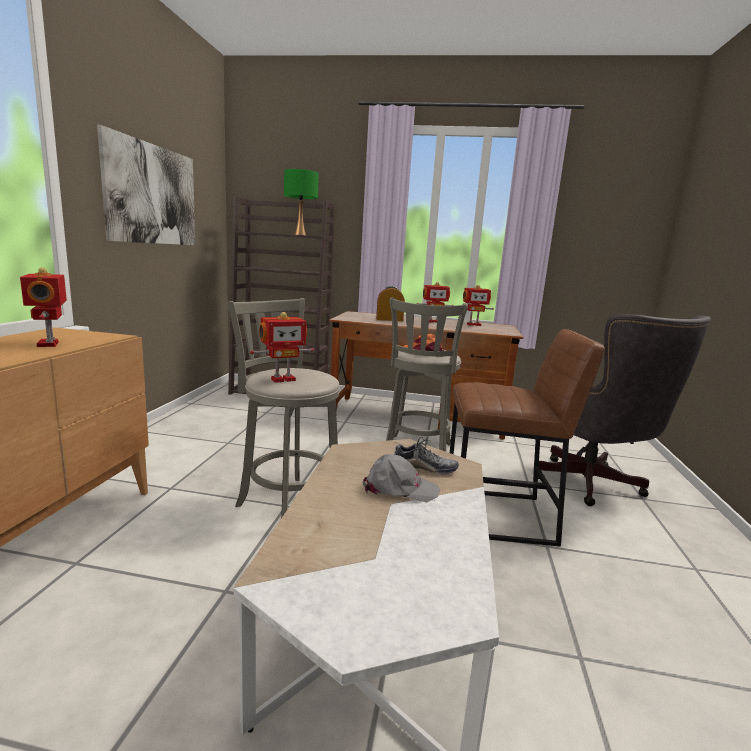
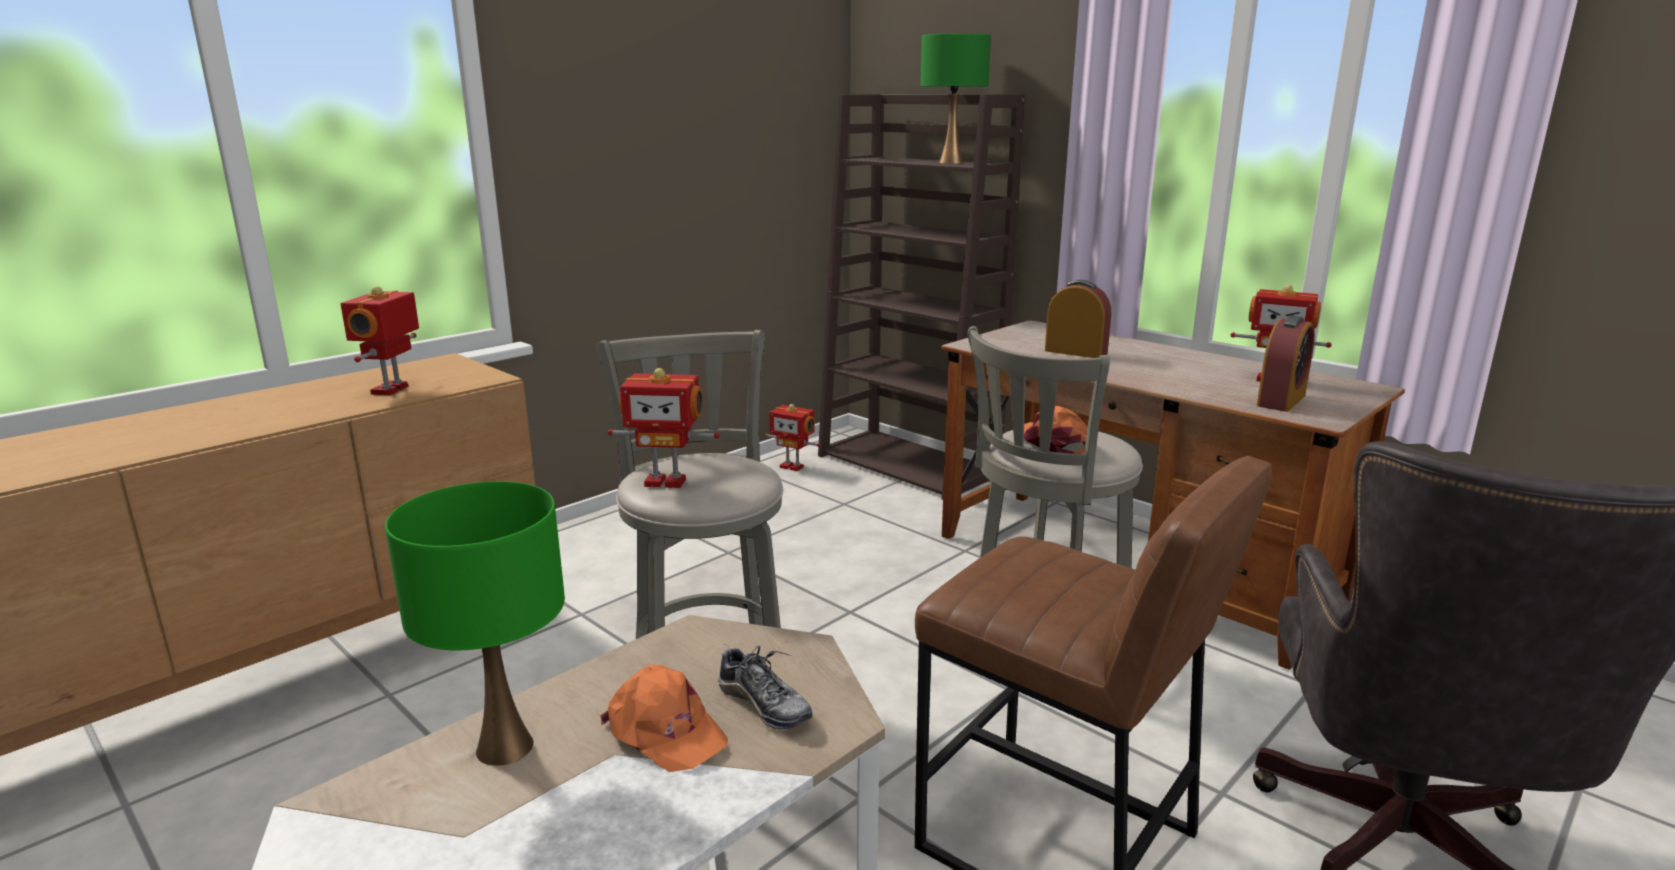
camera: 35 degrees right, 5 degrees up
picture [97,125,196,245] -> none
grey cap [363,454,440,502] -> orange cap [600,664,728,772]
toy robot [417,282,454,323] -> toy robot moved to [765,404,821,471]
none -> green table lamp [385,481,565,766]
none -> alarm clock [1257,316,1315,412]

